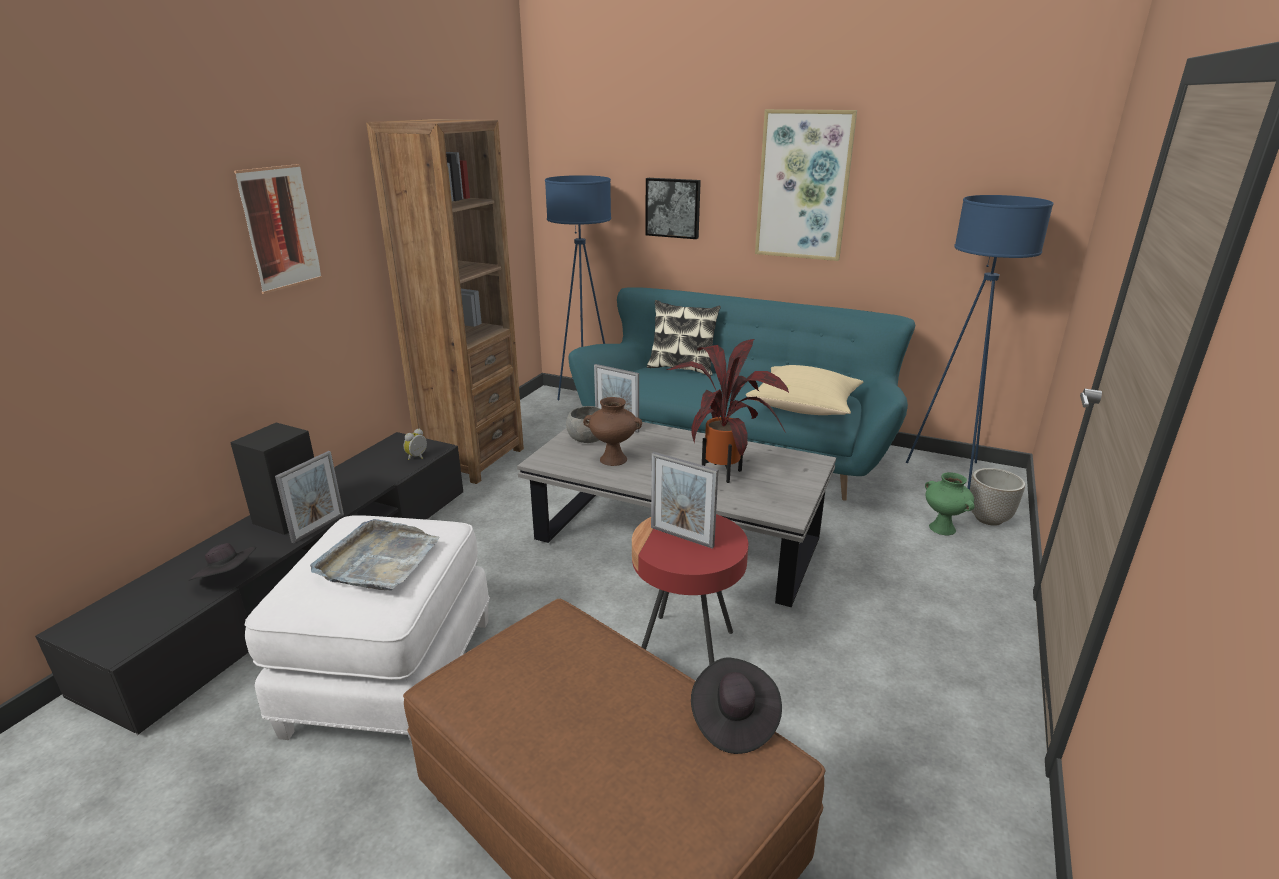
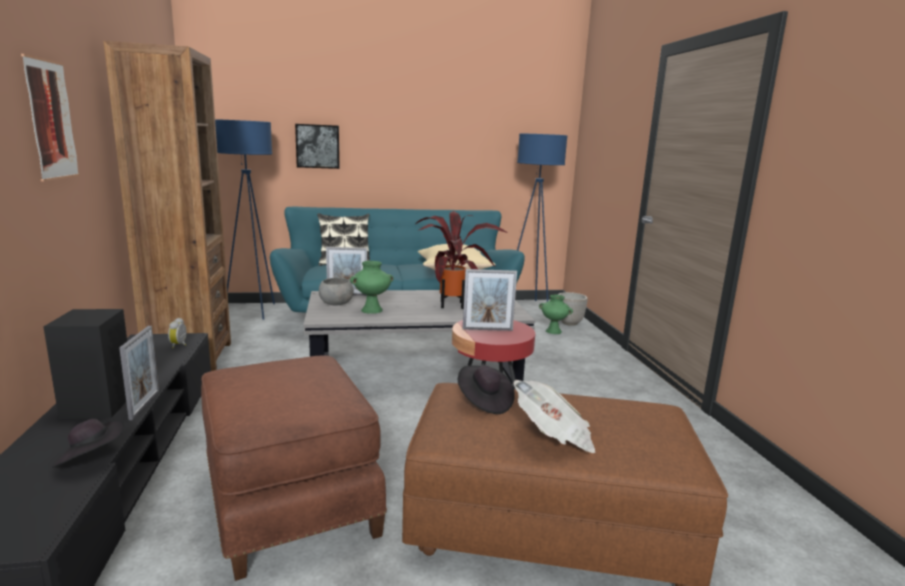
camera: 35 degrees left, 10 degrees down
white ottoman [245,515,490,748] -> brown ottoman [201,355,387,581]
grey tray [310,519,440,591] -> none
brown vase [583,397,642,466] -> green vase [350,261,394,314]
black hat [691,658,782,754] -> black hat moved to [458,365,515,414]
picture [755,109,857,261] -> none
none -> newspaper [514,380,596,453]

